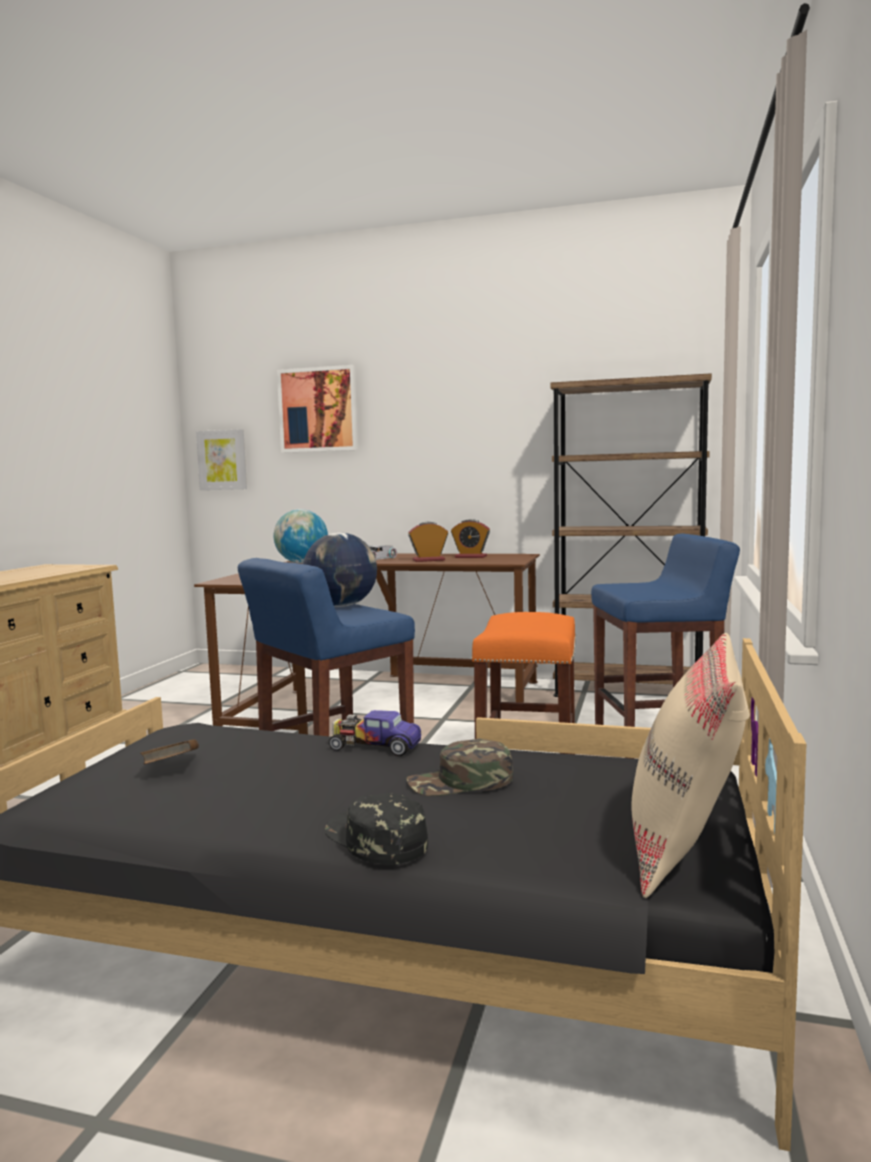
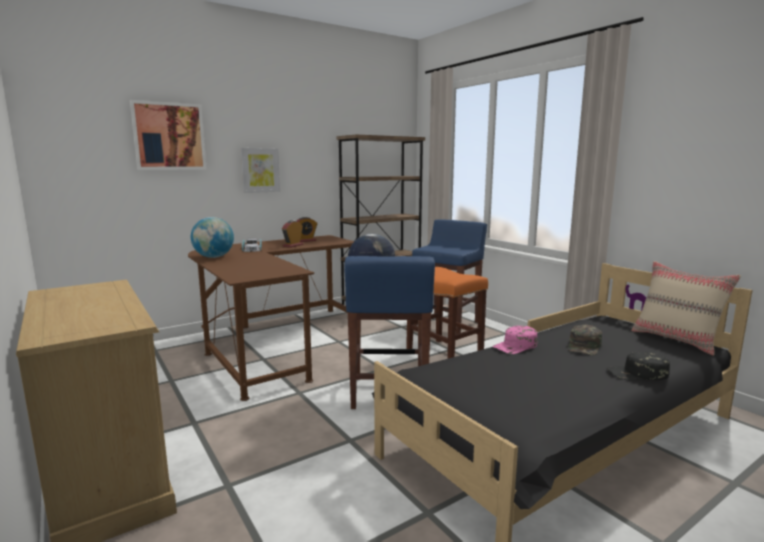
camera: 50 degrees left, 5 degrees up
brown book [140,739,199,765] -> none
picture [196,429,247,490] -> picture moved to [241,148,280,193]
toy car [329,710,421,756] -> pink cap [493,326,537,354]

